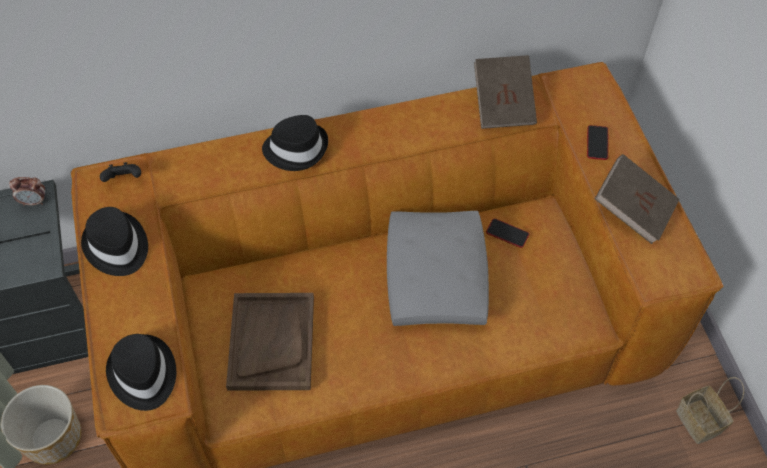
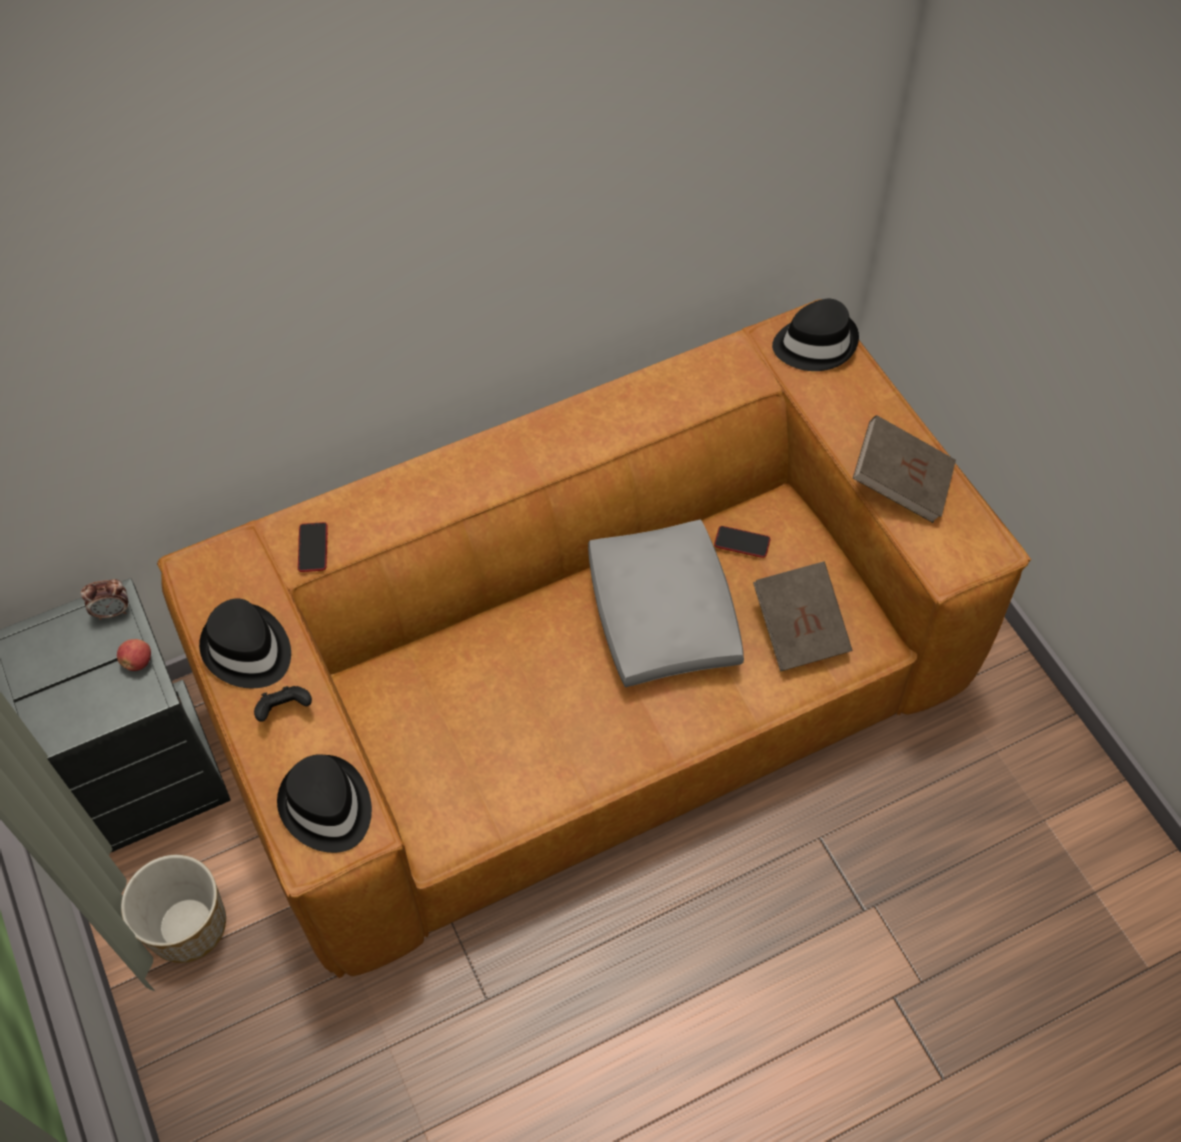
camera: 10 degrees left, 0 degrees up
black game controller [100,162,141,182] -> black game controller moved to [254,686,312,722]
brown tray [226,293,314,391] -> none
black hat [262,115,328,171] -> black hat moved to [772,299,859,371]
brown book [474,55,537,129] -> brown book moved to [753,561,853,672]
phone [587,125,608,160] -> phone moved to [298,522,328,572]
basket [676,377,744,444] -> none
none -> apple [117,639,151,671]

